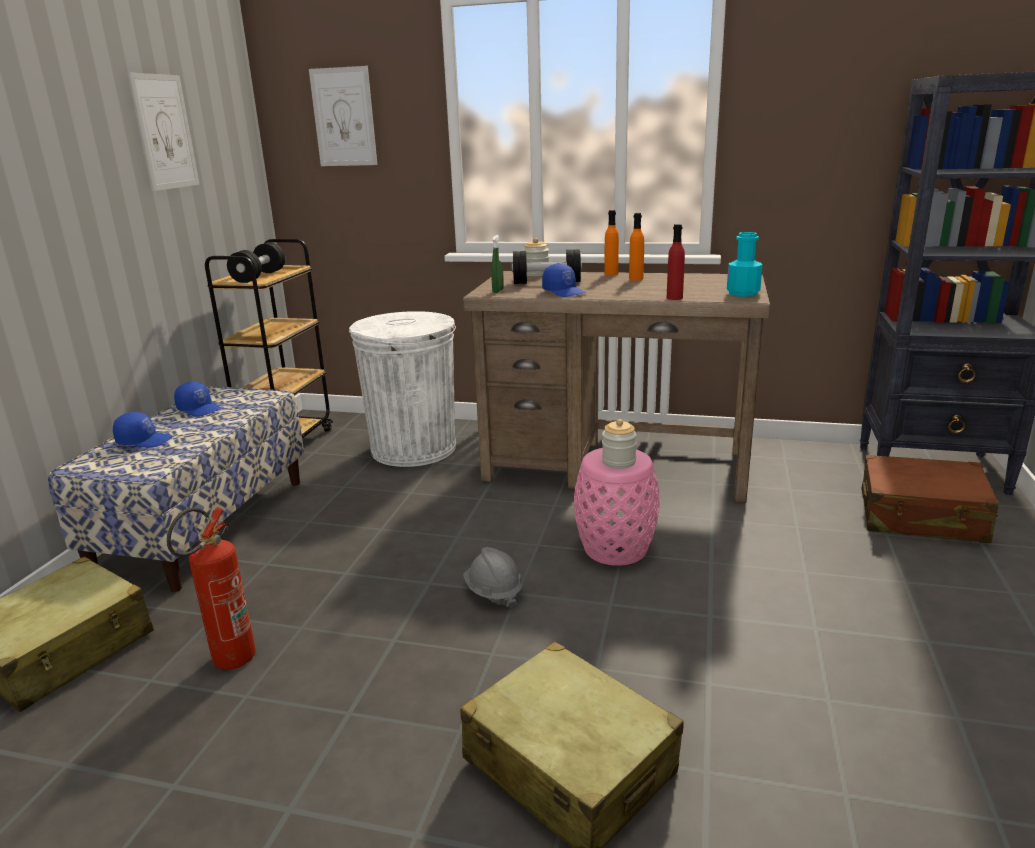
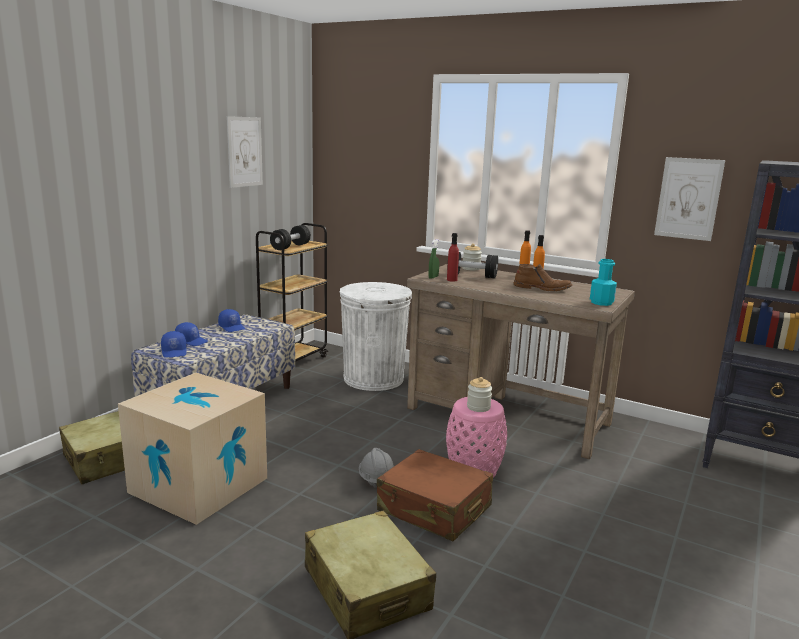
camera: 15 degrees right, 5 degrees down
fire extinguisher [167,508,256,670] -> cardboard box [118,373,267,525]
picture [309,66,377,166] -> picture moved to [654,157,725,241]
blue cap [542,263,586,297] -> blue cap moved to [161,331,187,358]
red bottle [667,224,685,300] -> red bottle moved to [447,233,459,282]
brown suitcase [861,455,999,543] -> brown suitcase moved to [377,449,493,541]
none -> brown boot [513,264,572,291]

